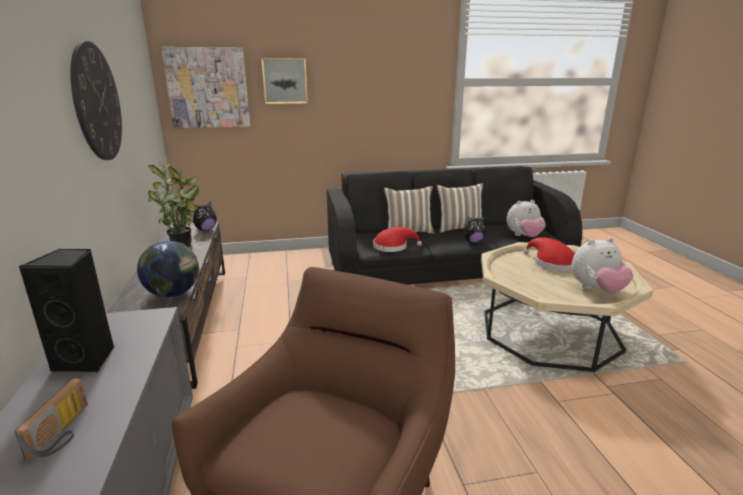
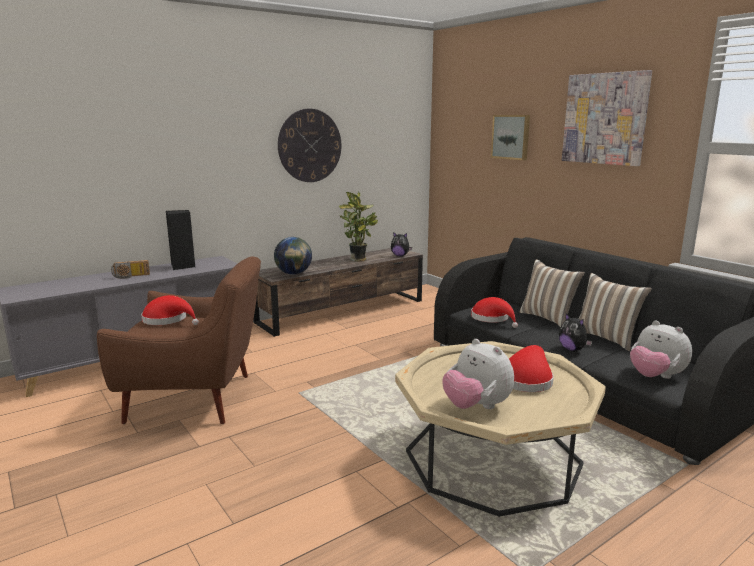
camera: 65 degrees right, 5 degrees down
picture [161,47,250,128] -> picture moved to [562,70,652,166]
none -> red hat [141,295,199,325]

